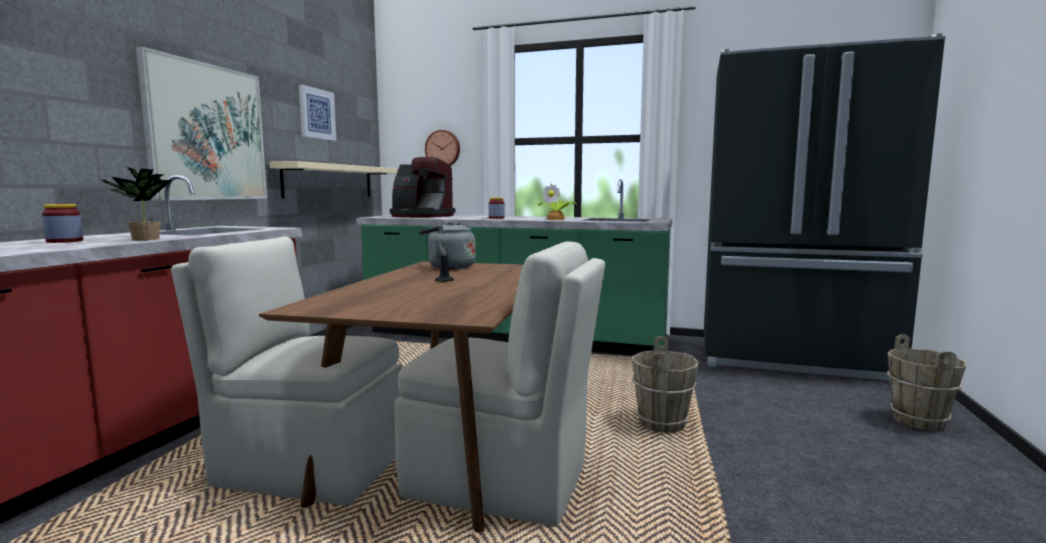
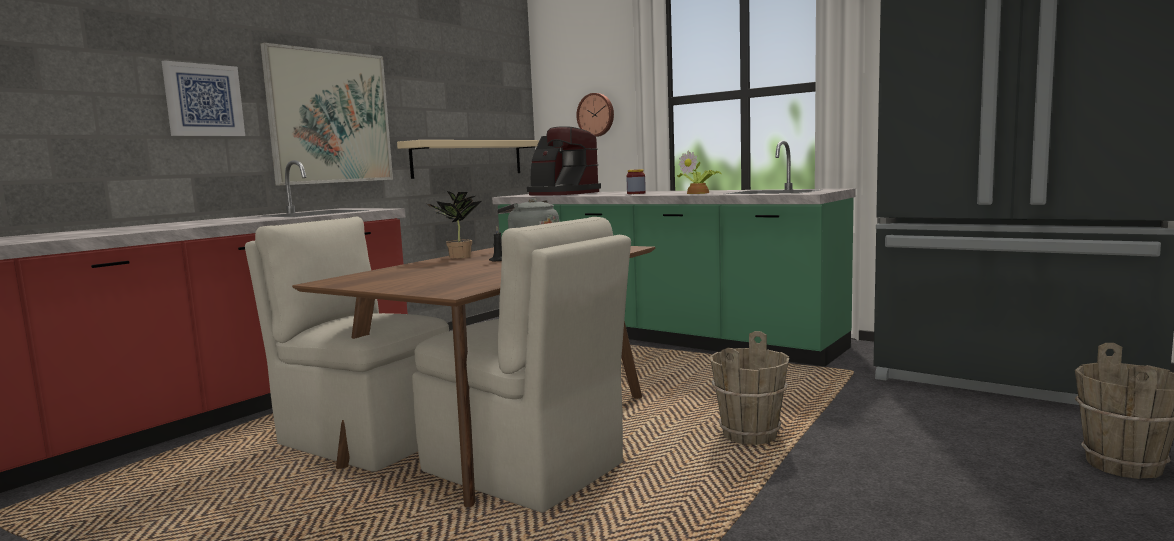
camera: 20 degrees right, 0 degrees up
jar [42,204,83,243] -> none
potted plant [101,167,172,240] -> potted plant moved to [427,191,482,258]
picture [299,85,336,141] -> picture moved to [162,60,245,136]

